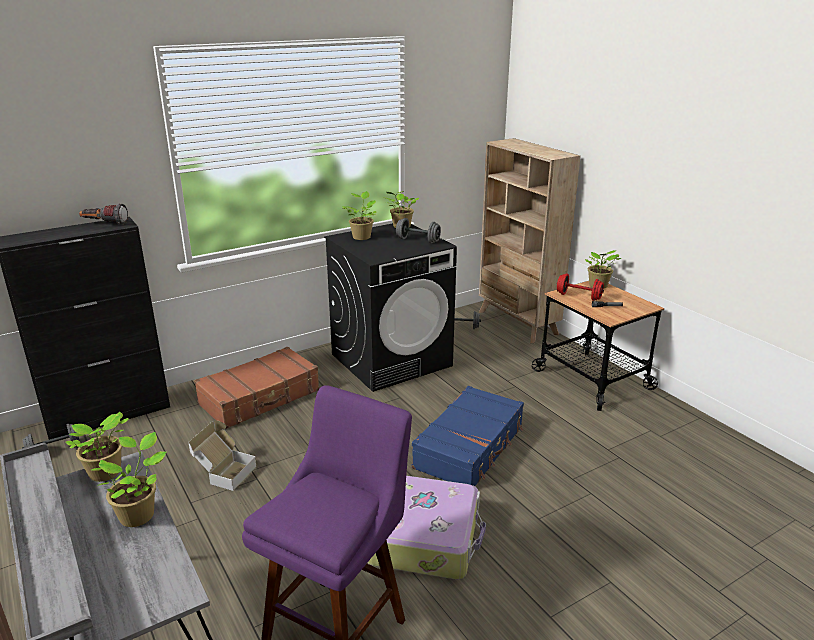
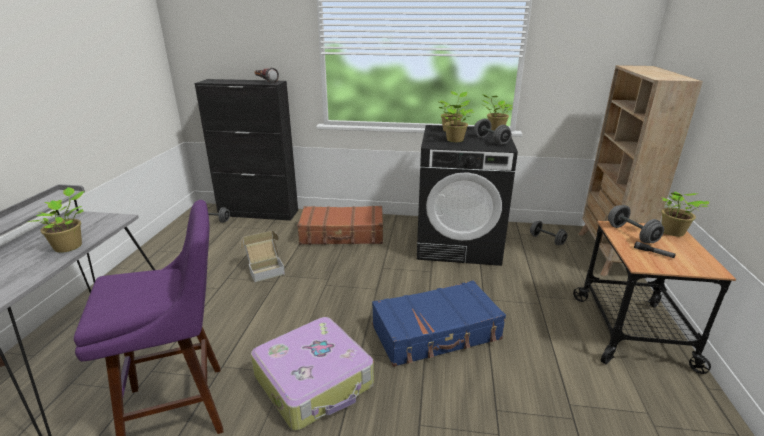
camera: 40 degrees right, 0 degrees up
potted plant [65,412,129,482] -> potted plant moved to [442,103,474,142]
red dumbbell [557,273,604,301] -> grey dumbbell [608,205,664,243]

